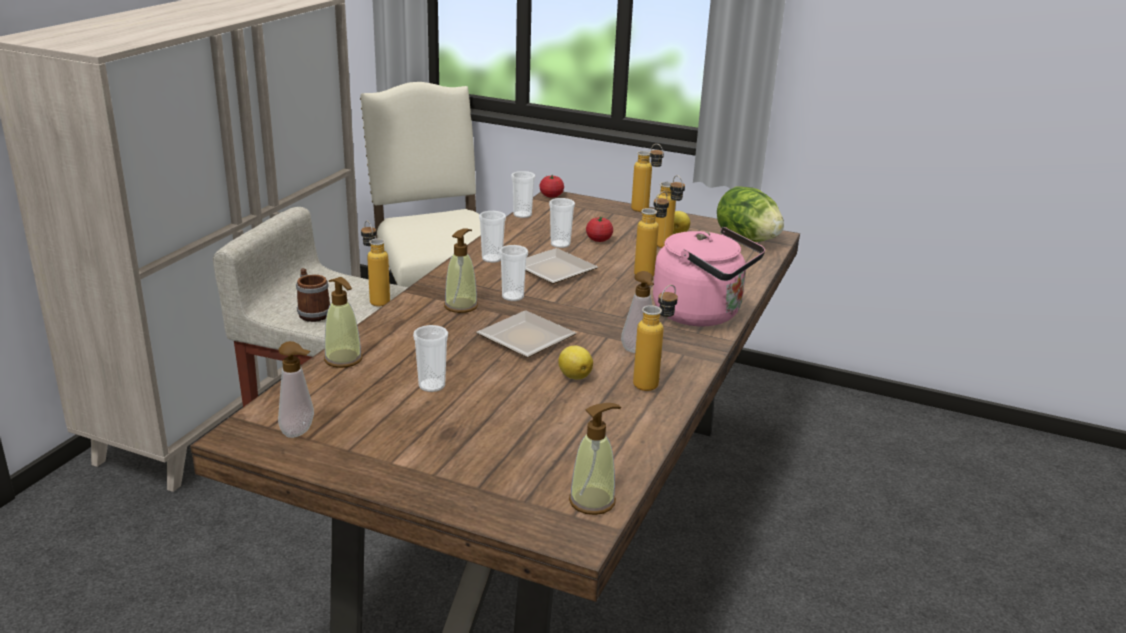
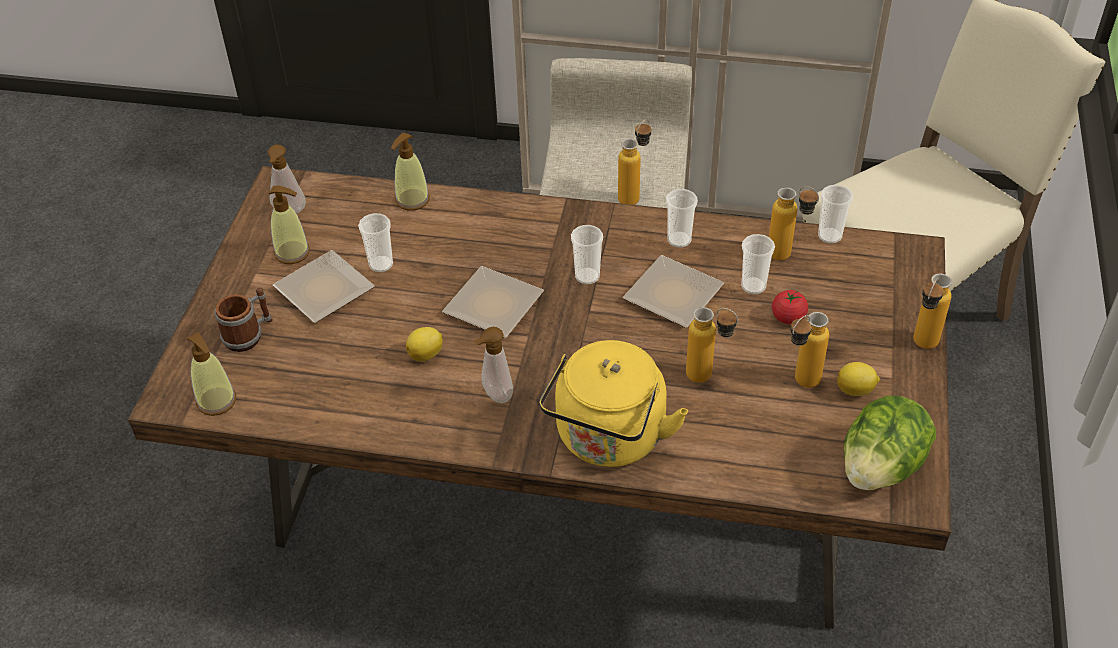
camera: 80 degrees right, 20 degrees up
mug [296,268,330,322] -> mug moved to [215,287,273,352]
soap dispenser [444,228,478,313] -> soap dispenser moved to [268,185,310,264]
tomato [539,175,564,198] -> none
bottle [633,285,678,391] -> bottle moved to [769,186,819,261]
pink kettle [653,227,765,326] -> yellow kettle [539,340,688,467]
none -> plate [273,250,375,323]

